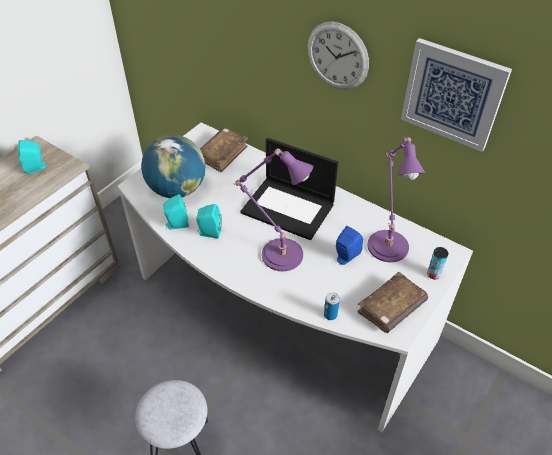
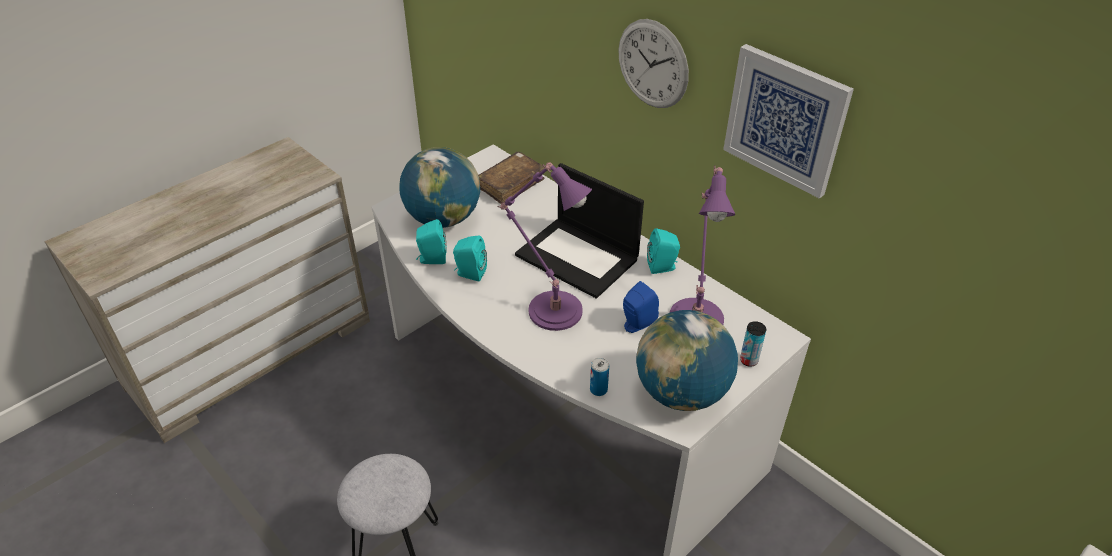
camera: 10 degrees right, 5 degrees down
turquoise speaker [18,140,48,174] -> turquoise speaker moved to [647,228,680,274]
brown book [357,272,428,333] -> globe [636,310,738,411]

